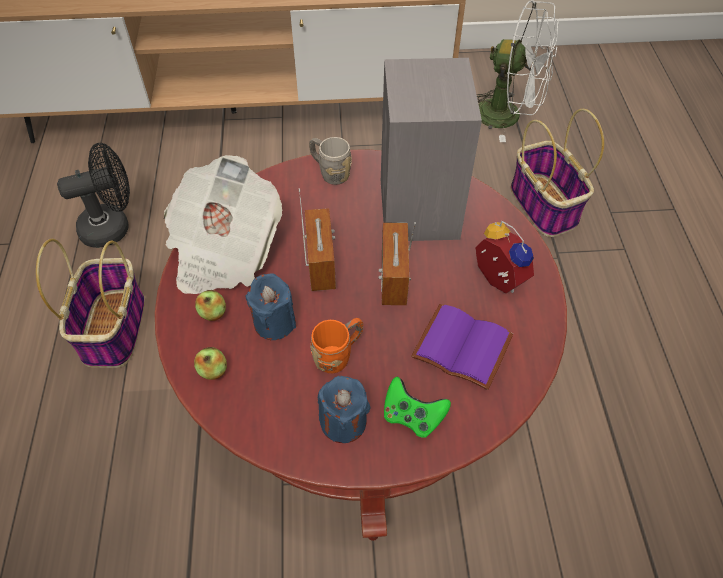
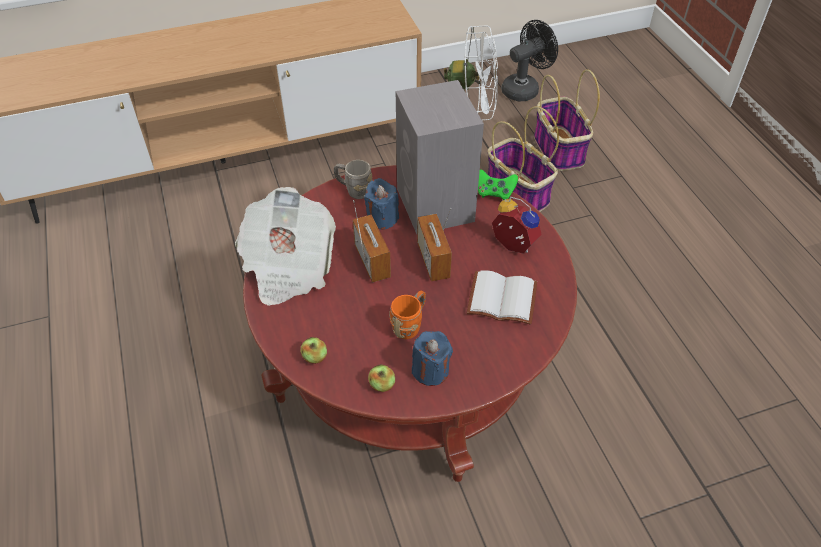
camera: 15 degrees left, 5 degrees down
basket [36,239,145,368] -> basket moved to [534,69,600,171]
black fan [57,143,130,248] -> black fan moved to [502,20,558,101]
apple [195,290,226,321] -> apple moved to [368,364,395,392]
blue candle [245,273,296,340] -> blue candle moved to [364,178,399,229]
green game controller [384,377,451,437] -> green game controller moved to [478,169,518,200]
purple book [411,304,513,390] -> white book [467,271,537,325]

